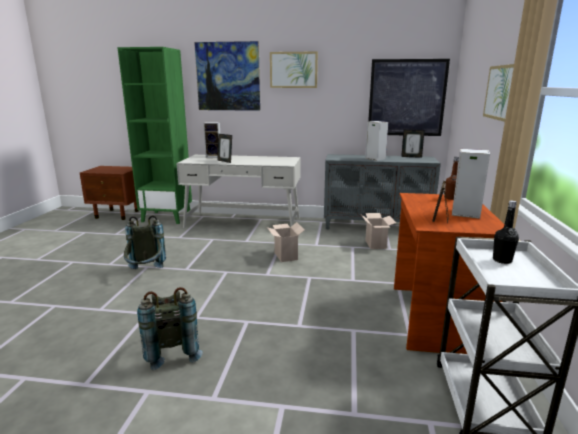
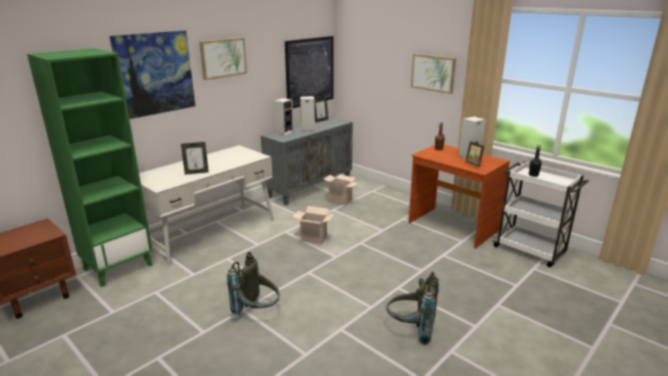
camera: 55 degrees left, 5 degrees up
speaker [204,122,220,158] -> speaker moved to [274,98,293,136]

